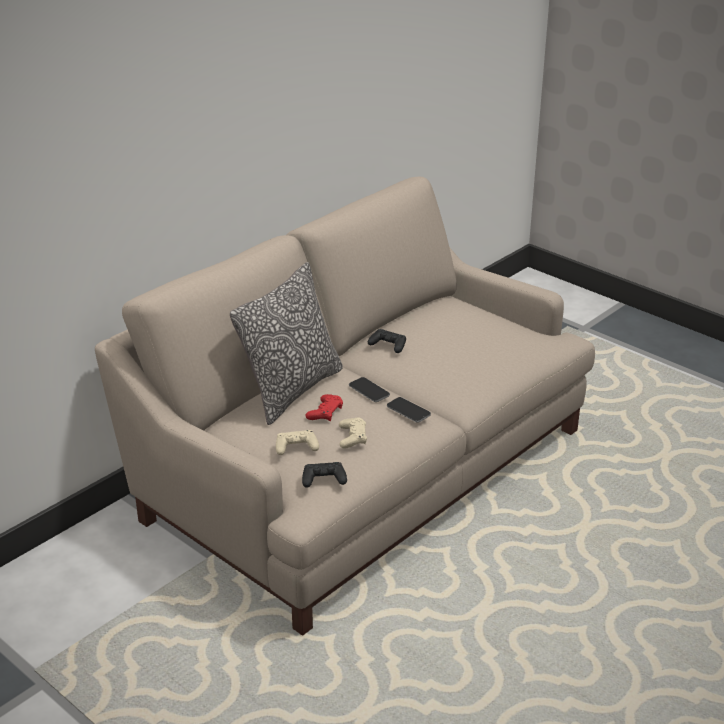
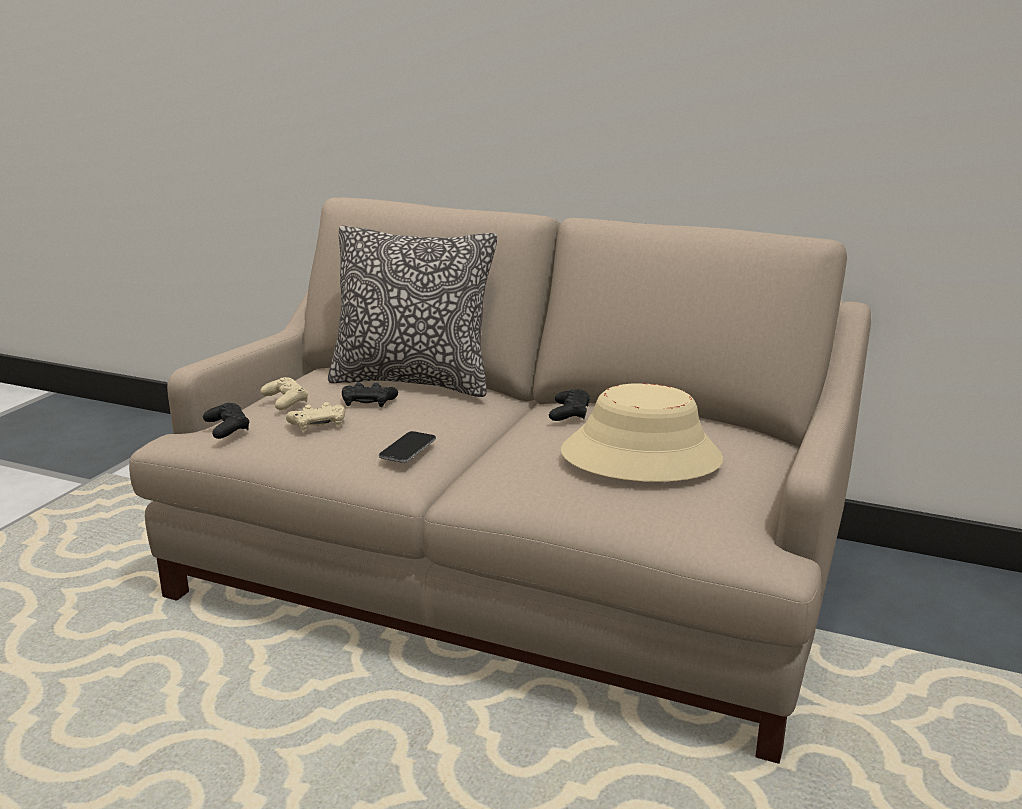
camera: 70 degrees right, 10 degrees down
red game controller [305,394,343,421] -> black game controller [342,382,398,407]
phone [349,377,390,402] -> none
none -> beige hat [561,383,723,482]

